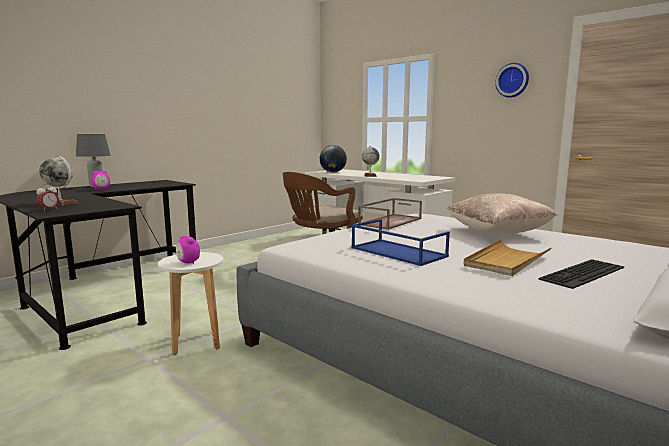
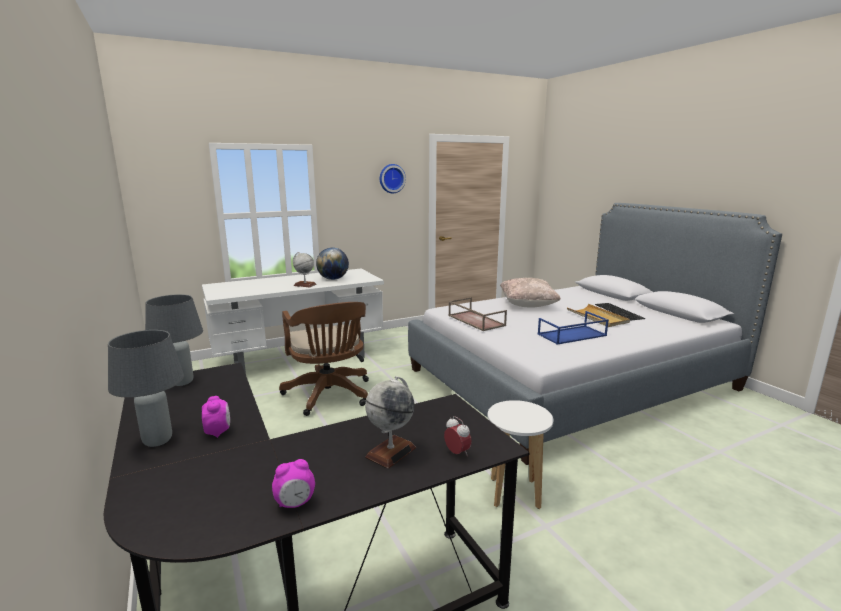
camera: 70 degrees left, 5 degrees up
alarm clock [176,236,200,264] -> alarm clock moved to [272,459,315,508]
globe [320,145,347,173] -> globe moved to [316,248,349,280]
none -> grey table lamp [145,294,203,386]

